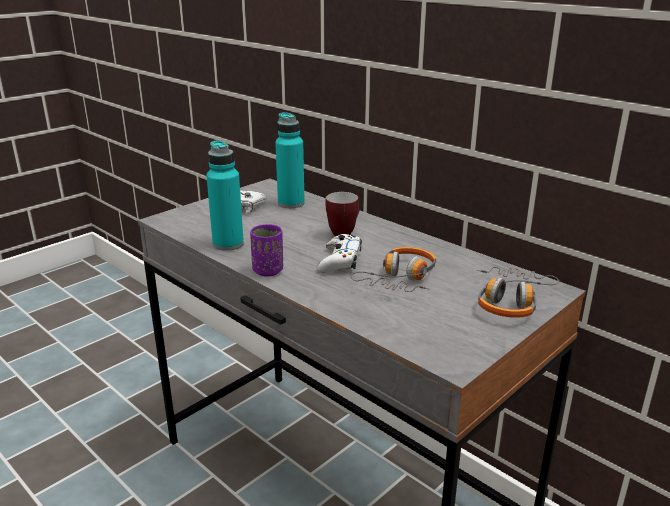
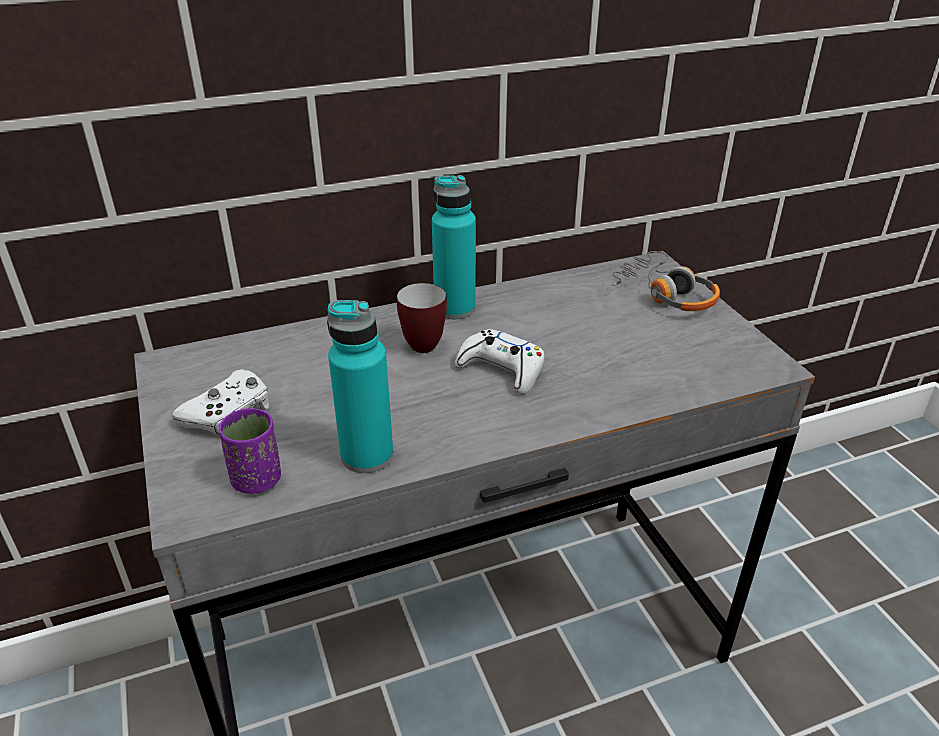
camera: 65 degrees left, 10 degrees up
purple cup [250,224,283,276] -> purple cup moved to [219,408,281,494]
turquoise bottle [275,112,305,208] -> turquoise bottle moved to [432,175,476,319]
headphones [351,247,436,292] -> none

